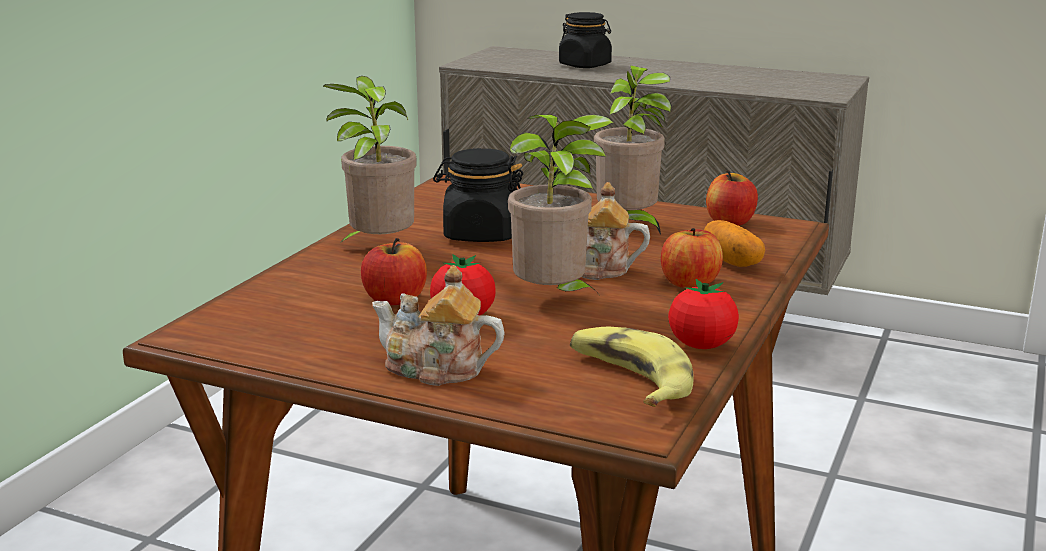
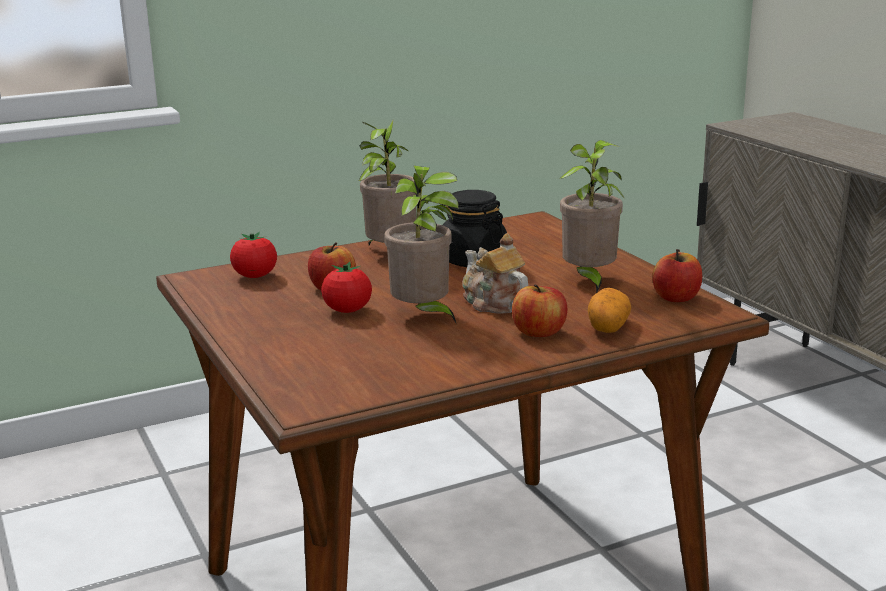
camera: 40 degrees right, 0 degrees up
teapot [372,265,505,386] -> none
black jar [559,12,612,68] -> none
banana [570,326,693,407] -> none
tomato [668,279,739,349] -> tomato moved to [230,232,277,278]

